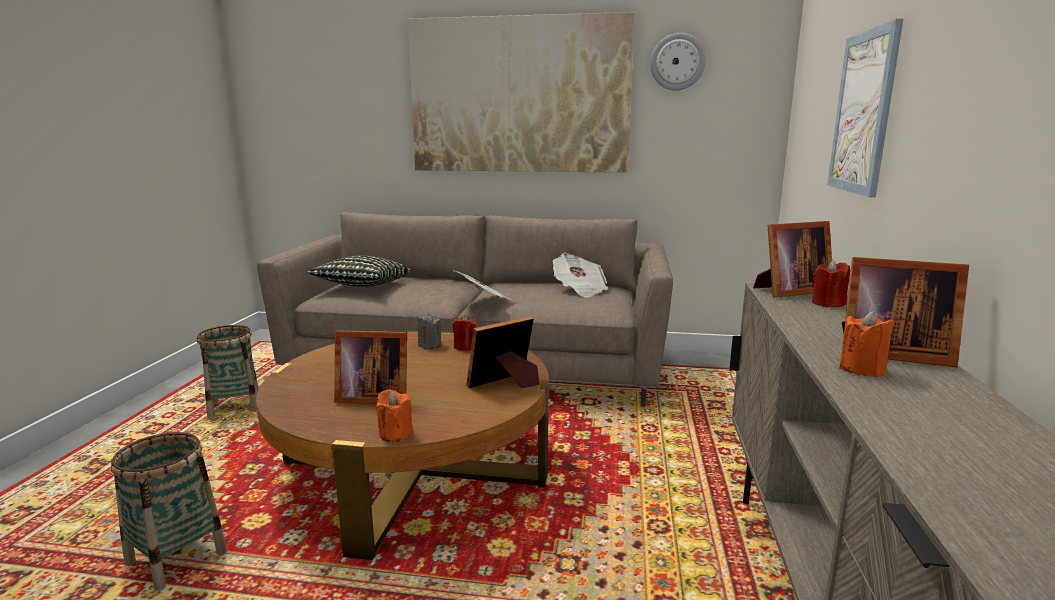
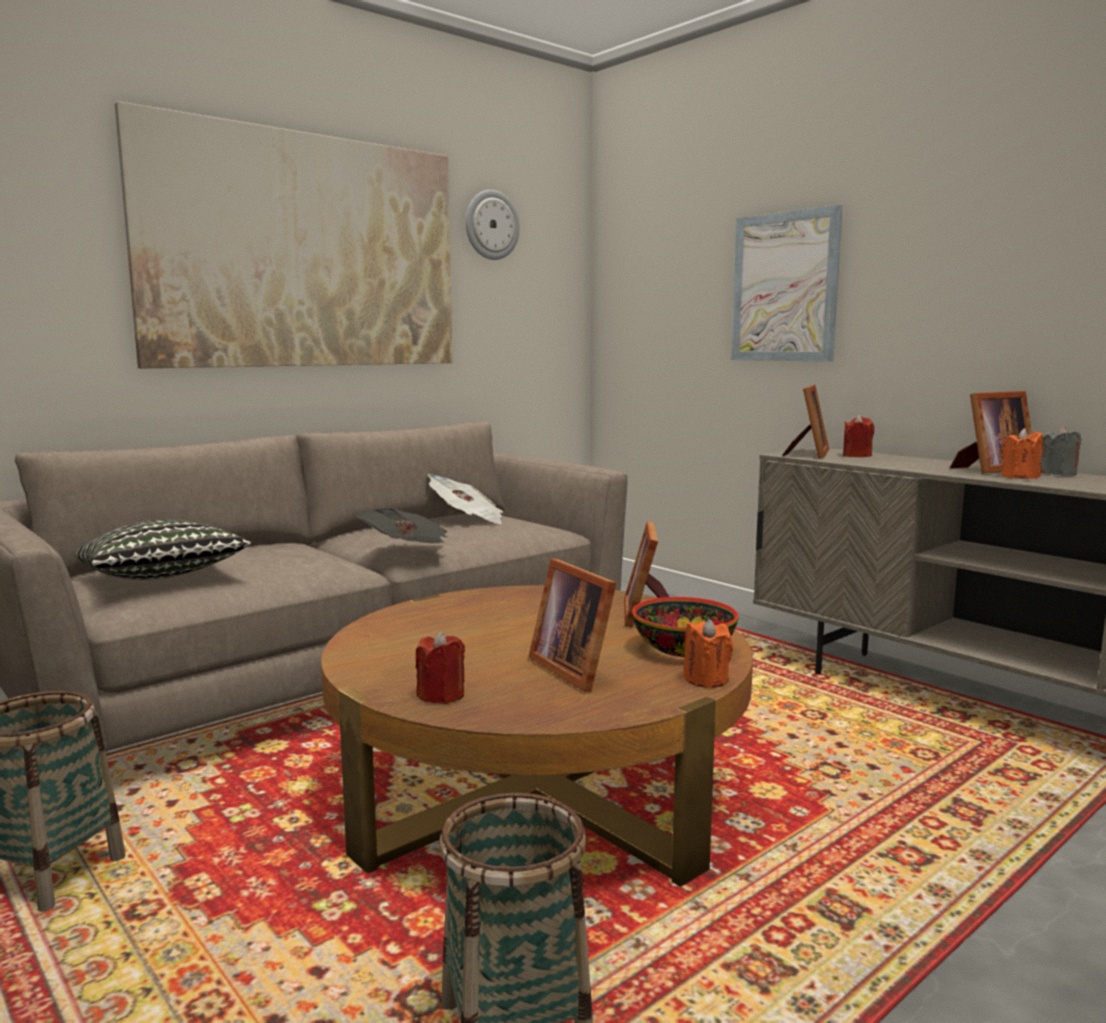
camera: 50 degrees left, 5 degrees down
picture frame [334,331,407,404] -> picture frame turned 105 degrees clockwise [528,558,617,692]
grey candle [417,314,442,349] -> grey candle moved to [1041,426,1081,476]
red candle [453,315,476,351] -> red candle moved to [415,631,465,704]
none -> bowl [632,597,738,657]

